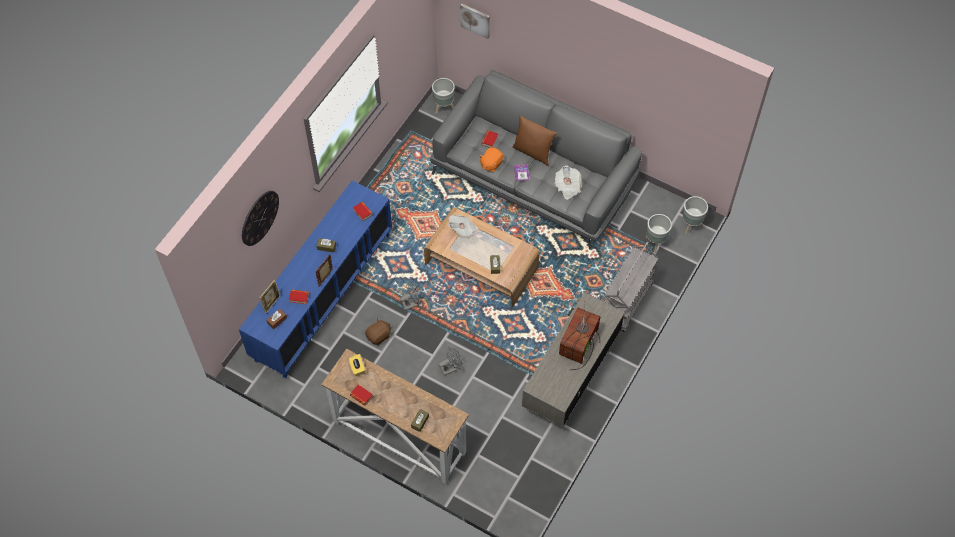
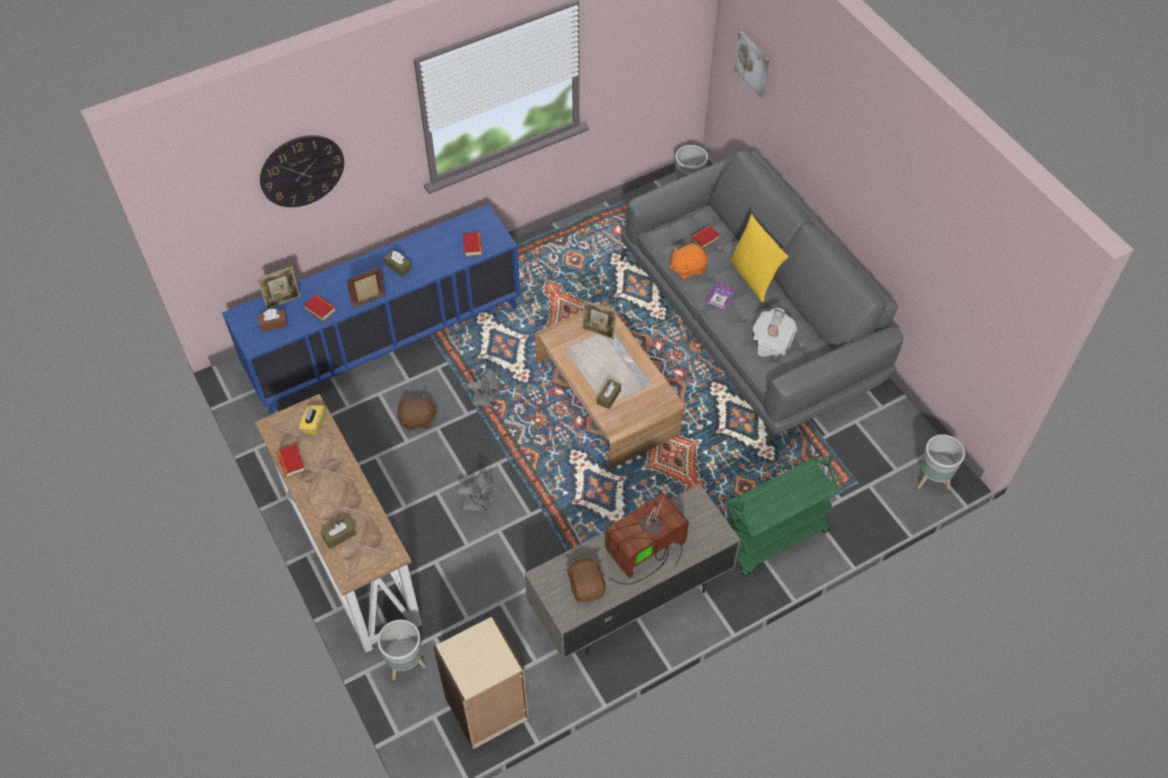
camera: 30 degrees right, 5 degrees down
newspaper [448,215,478,237] -> picture frame [582,300,617,340]
brown pillow [512,115,557,166] -> yellow pillow [730,214,788,303]
grey cart [604,241,659,332] -> green cart [726,455,839,577]
grey planter [646,214,672,253] -> grey planter moved to [377,619,426,680]
none -> beige bookcase [433,615,529,749]
none -> brown plush toy [566,558,606,602]

